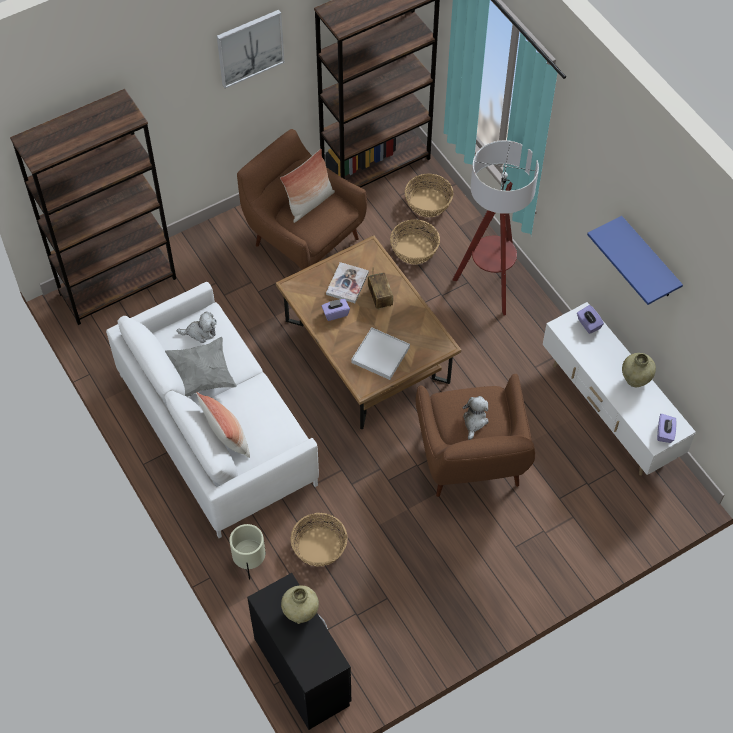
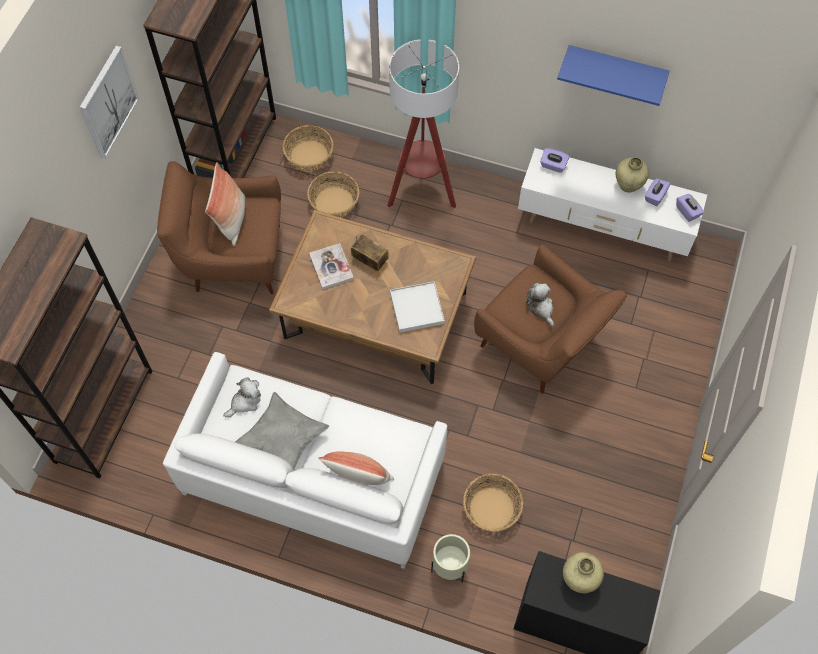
camera: 40 degrees left, 5 degrees up
purple tissue box [322,299,350,321] -> purple tissue box moved to [645,178,671,206]

